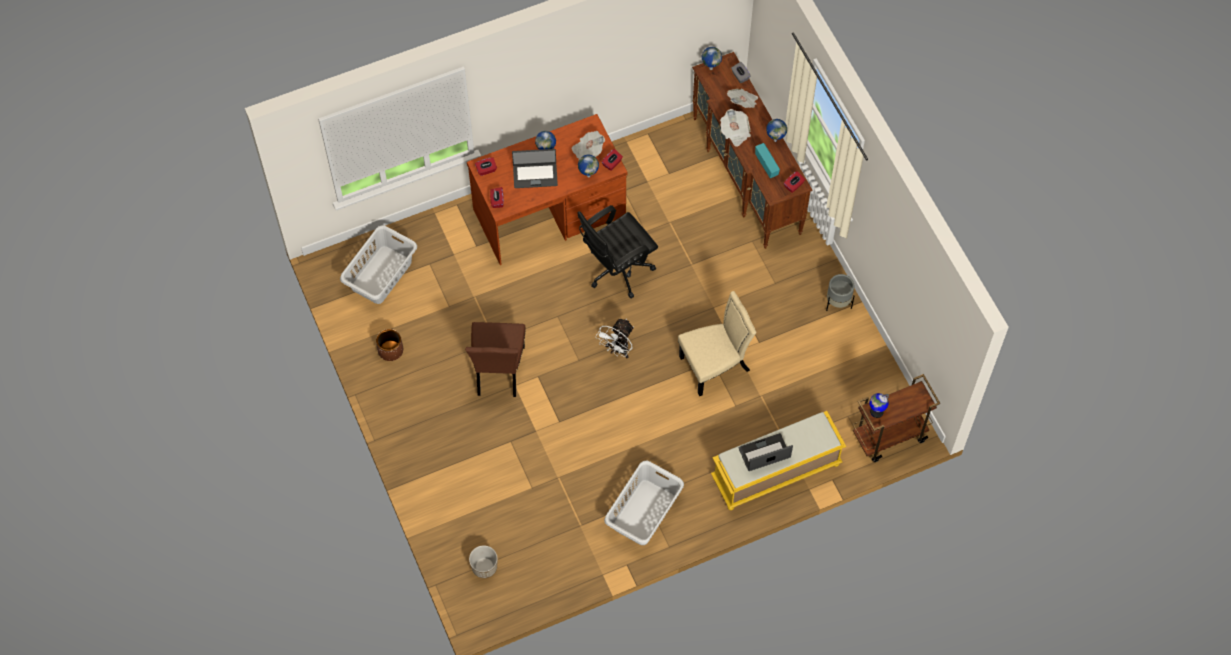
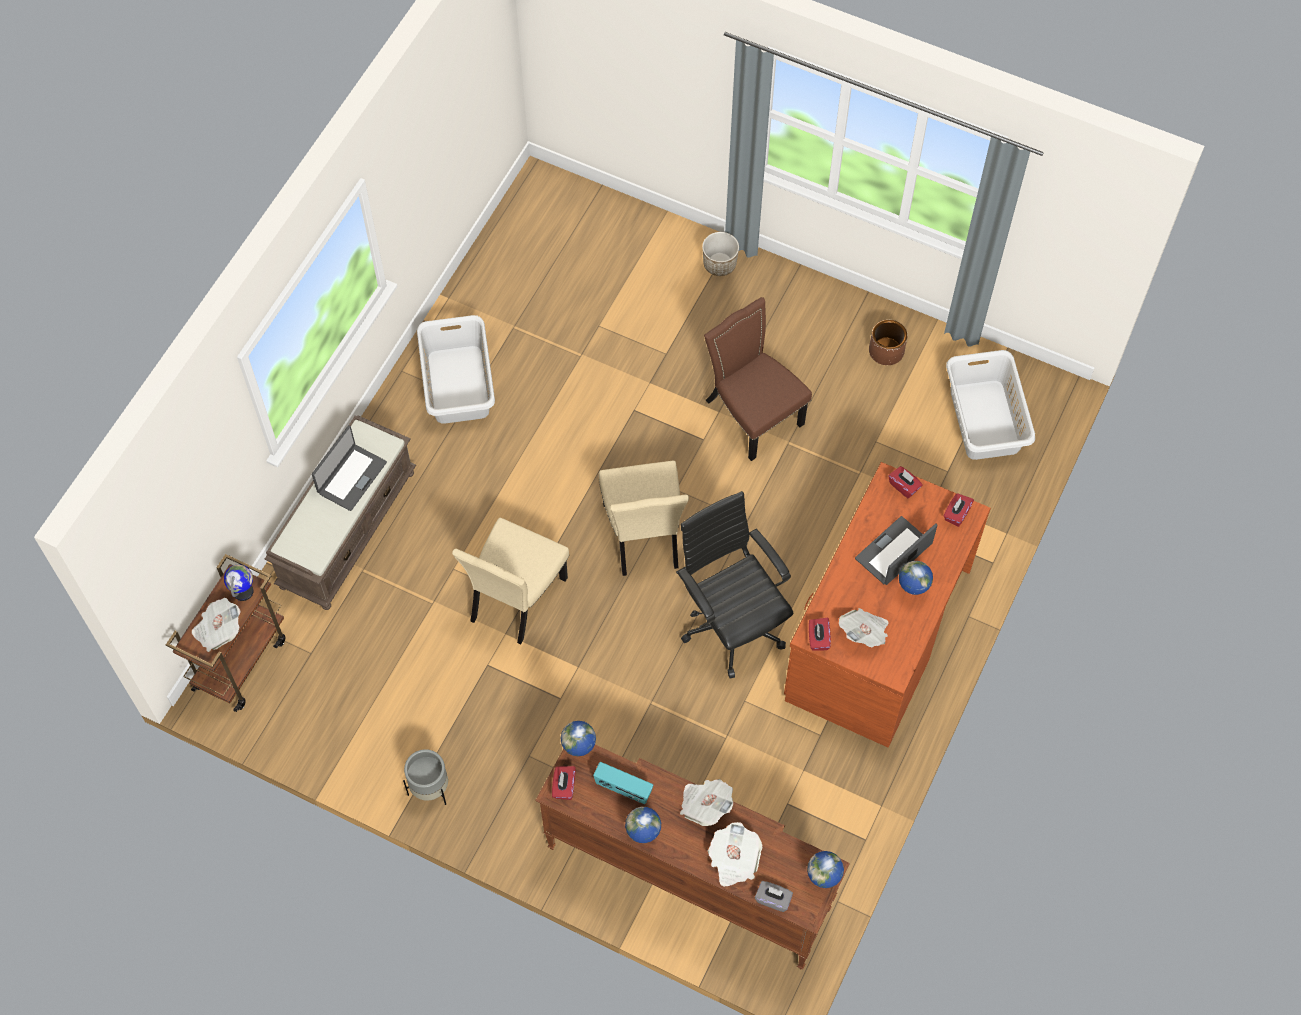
camera: 140 degrees right, 0 degrees up
planter [469,545,498,578] -> planter moved to [702,232,739,276]
black office chair [577,205,658,298] -> black office chair turned 45 degrees counterclockwise [676,491,793,679]
globe [578,155,599,178] -> globe moved to [561,721,596,756]
white fan [595,319,634,358] -> beige chair [599,461,689,576]
yellow bench [711,411,846,510] -> brown bench [264,415,416,610]
none -> newspaper [192,598,241,652]

